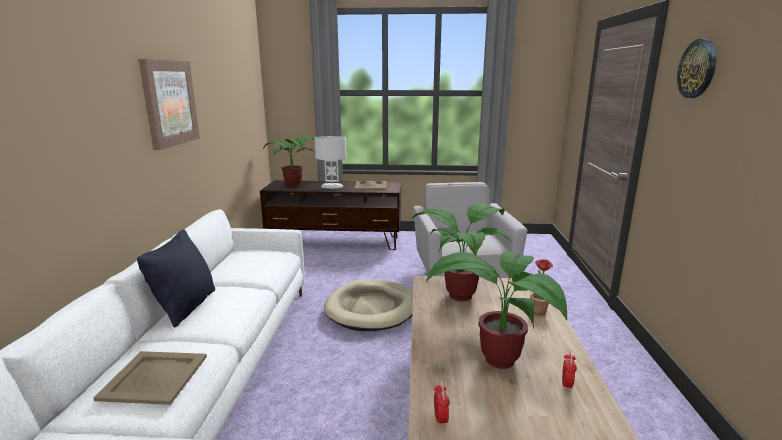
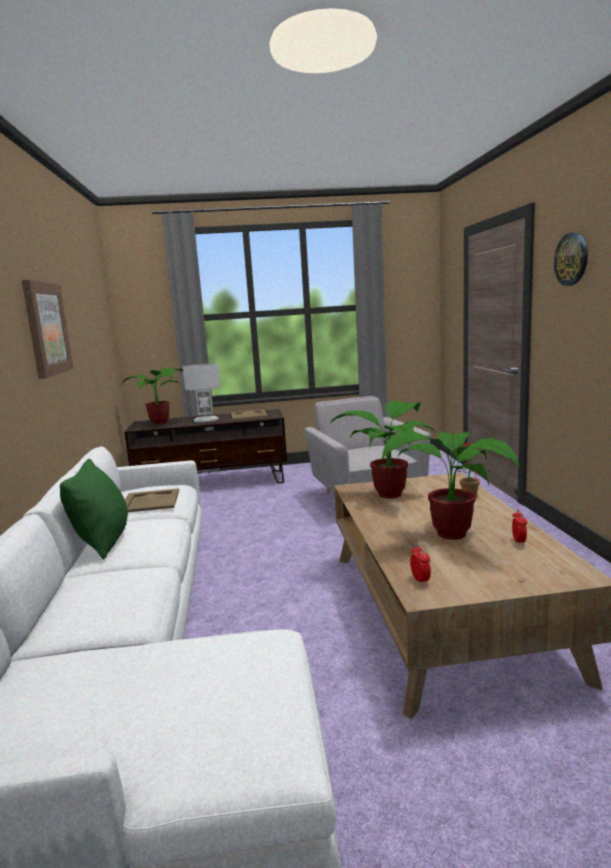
camera: 10 degrees left, 5 degrees down
beige tray [93,351,207,405] -> beige tray moved to [125,488,179,512]
black pillow [137,229,215,327] -> green pillow [60,459,128,559]
beige dog bed [324,279,413,331] -> none

